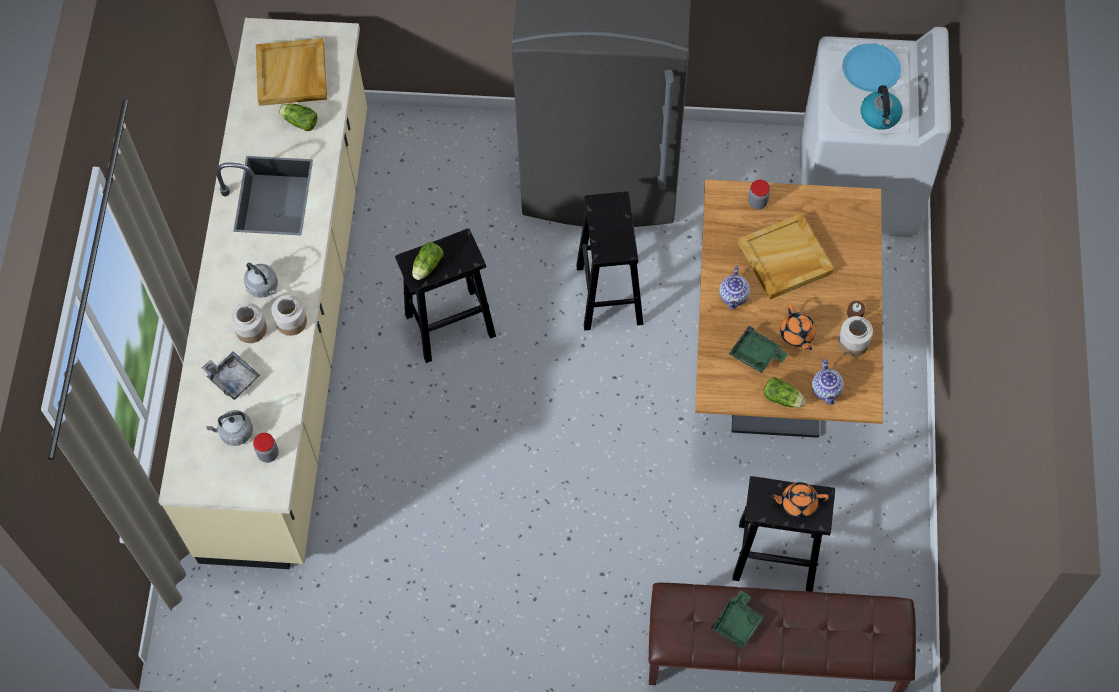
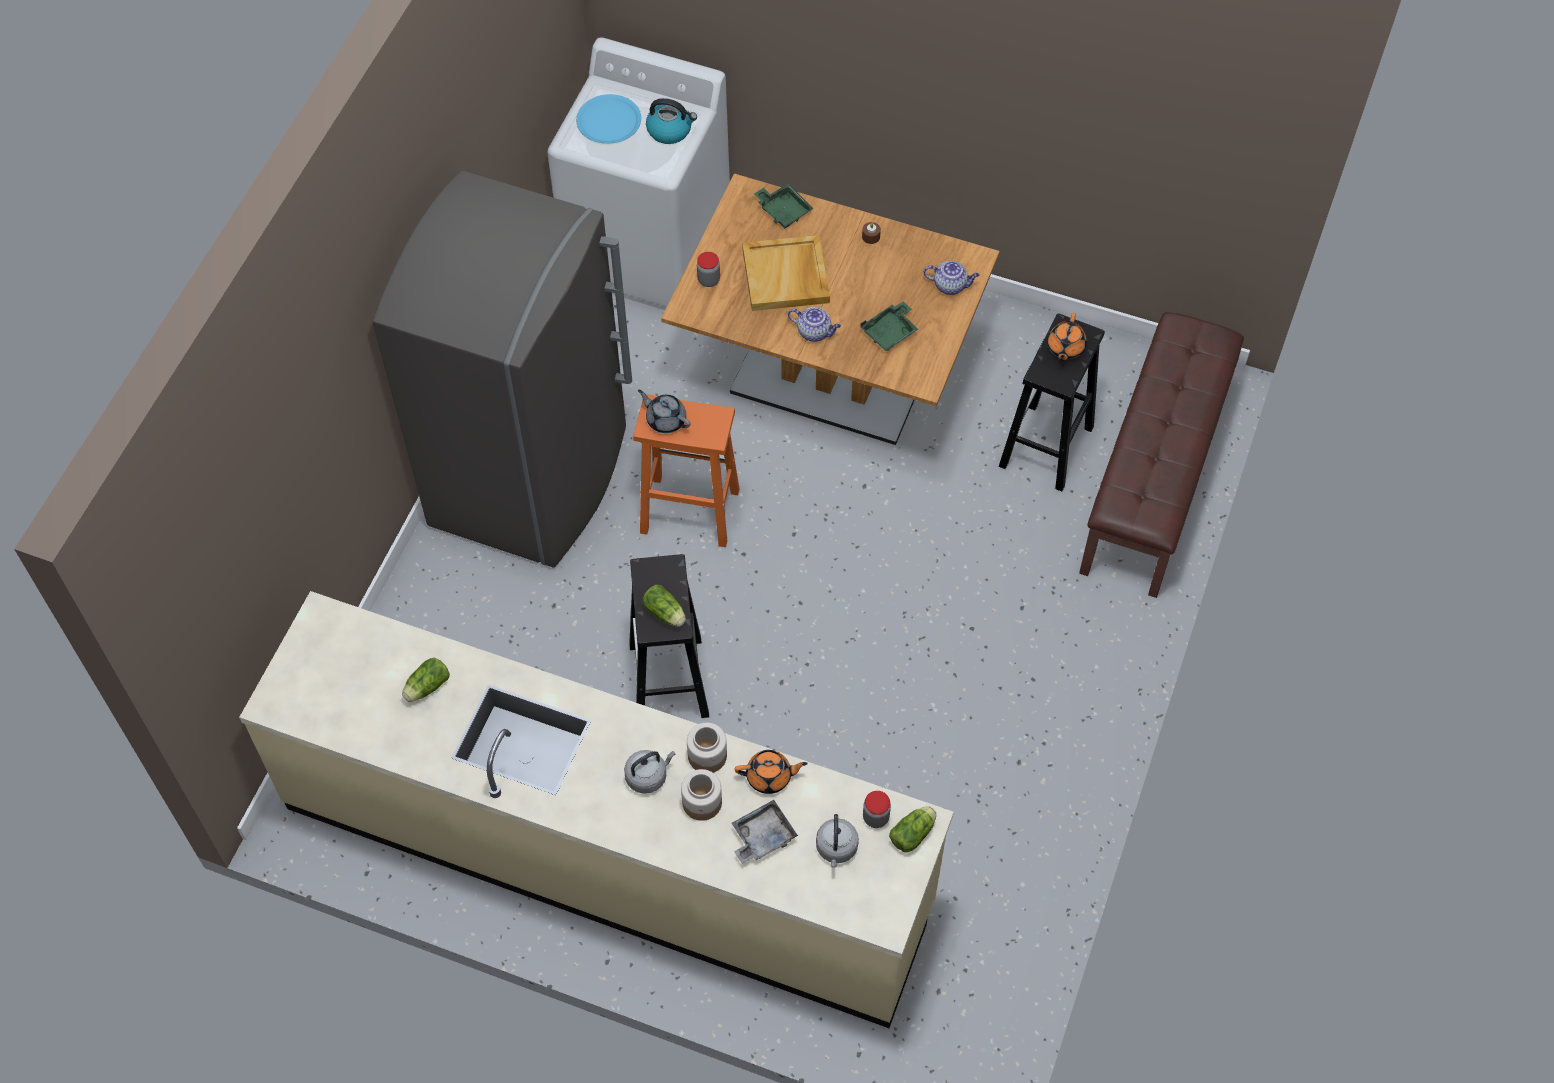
camera: 75 degrees left, 5 degrees down
beige tray [256,38,327,106] -> none
black stool [576,192,644,331] -> orange stool [633,394,740,547]
green tray [711,590,764,649] -> green tray moved to [754,183,814,228]
lettuce [764,377,805,408] -> lettuce moved to [889,806,936,852]
orange teapot [780,304,816,350] -> orange teapot moved to [735,750,808,794]
jar [838,316,873,357] -> none
none -> grey teapot [638,390,691,433]

